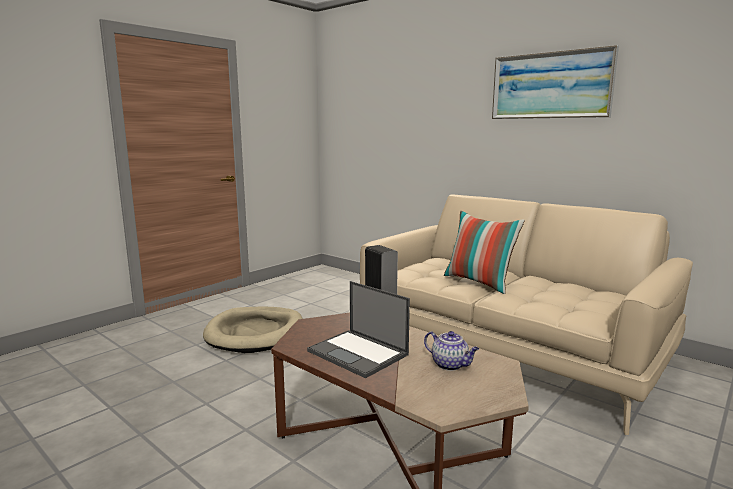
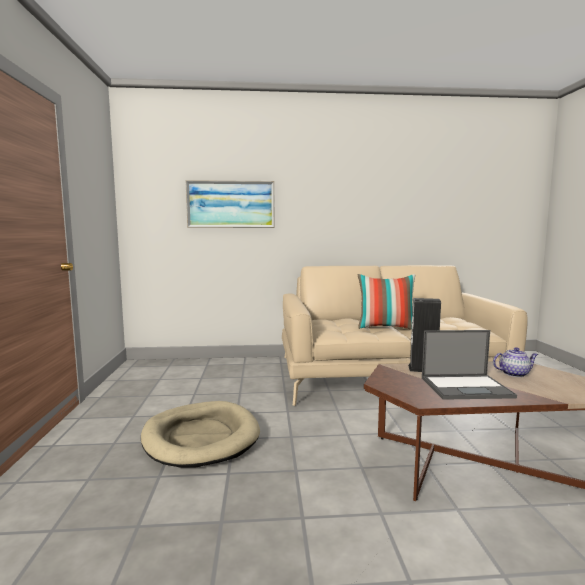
camera: 45 degrees left, 5 degrees down
picture [492,45,619,119] -> picture moved to [185,180,275,228]

